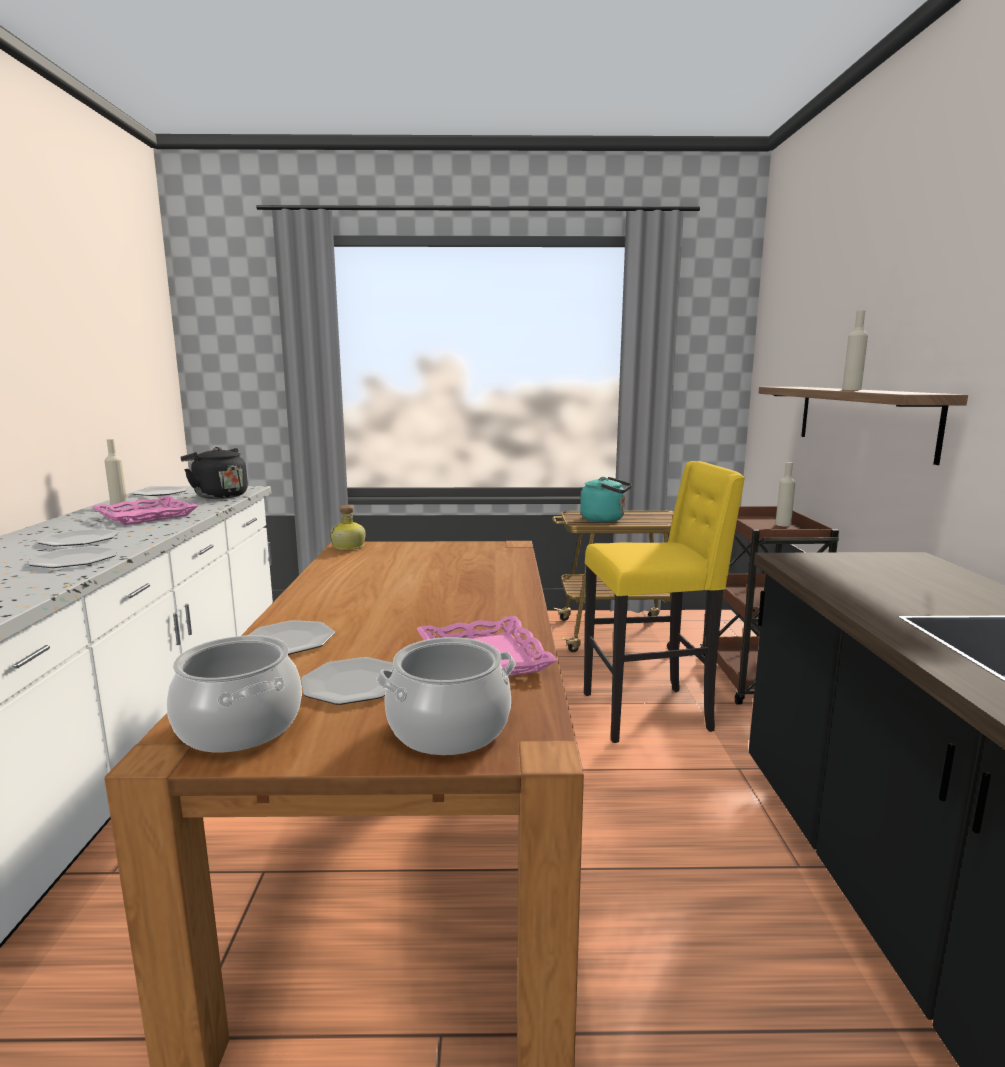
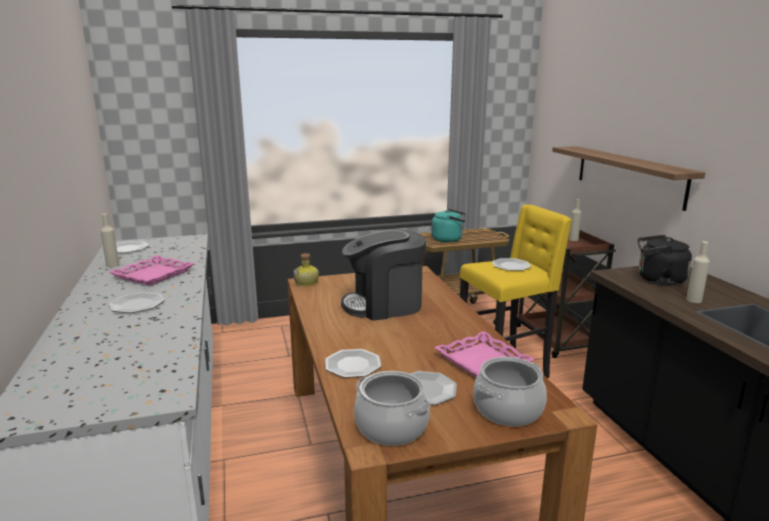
camera: 15 degrees left, 5 degrees up
plate [28,546,117,568] -> plate moved to [492,258,531,271]
black kettle [181,447,248,499] -> black kettle moved to [638,235,692,285]
beige bottle [842,311,868,390] -> beige bottle moved to [686,241,710,303]
none -> coffee machine [341,229,426,321]

